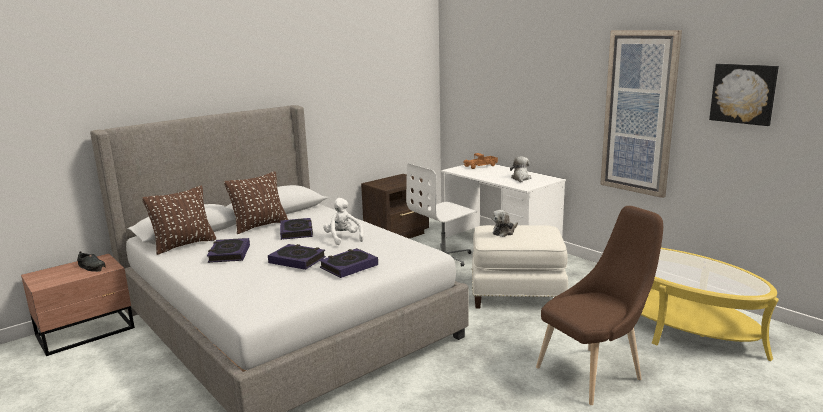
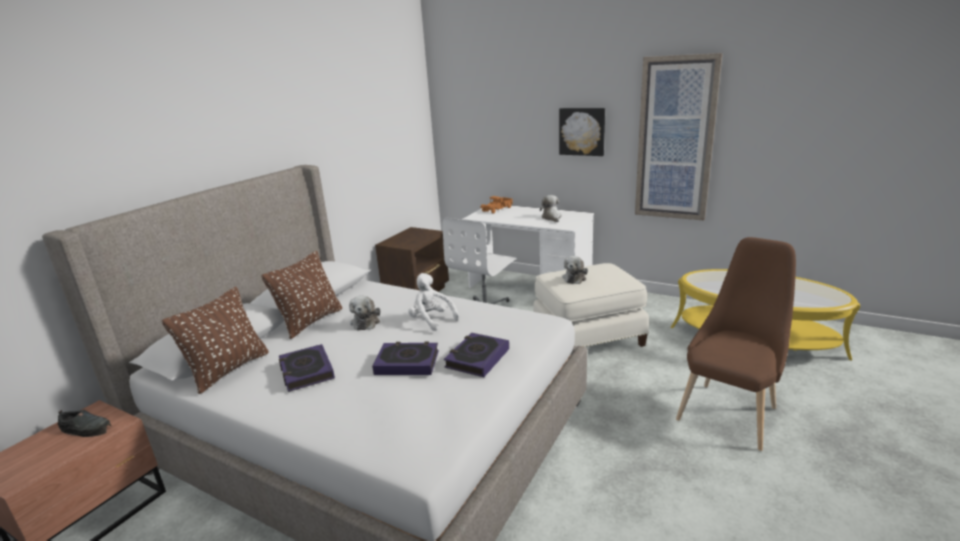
camera: 20 degrees left, 5 degrees up
book [280,218,313,240] -> plush toy [349,296,380,330]
picture [709,64,779,126] -> picture moved to [559,108,605,156]

